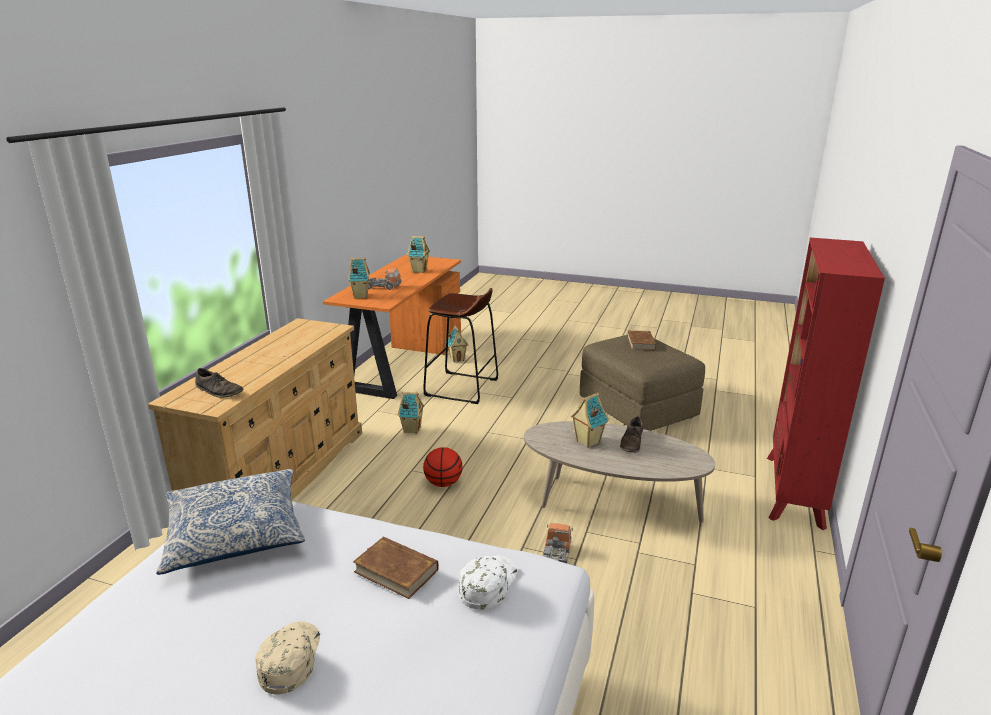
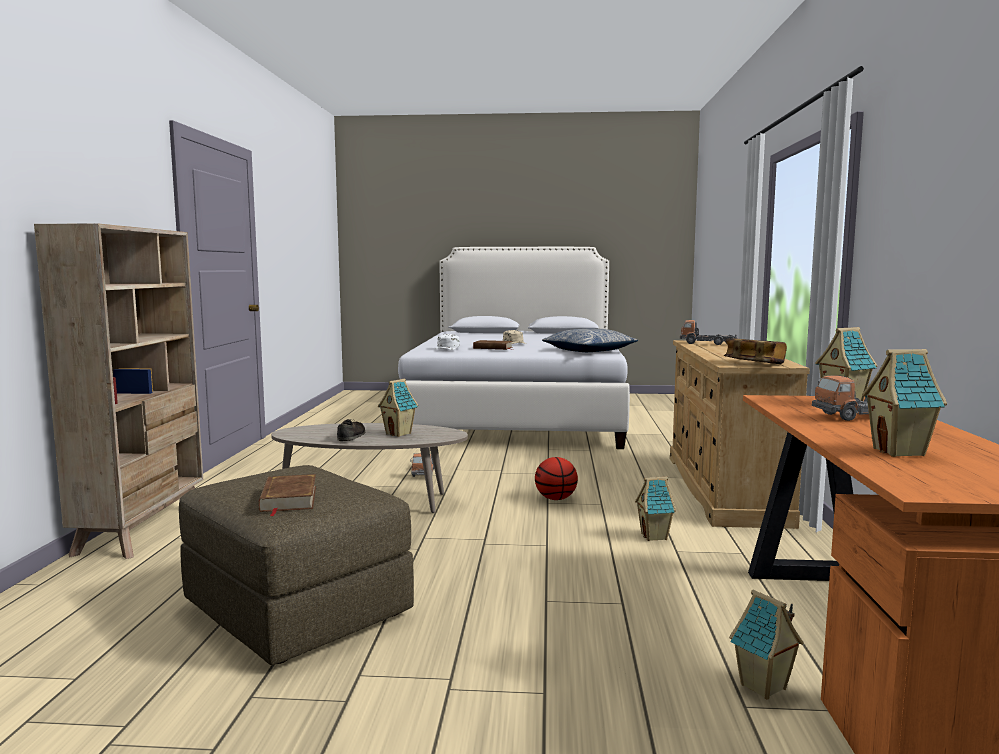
camera: 165 degrees right, 15 degrees down
brown shoe [195,368,244,398] -> toy truck [680,320,738,345]
brown stool [423,288,498,404] -> none
red bookcase [767,238,885,530] -> beige bookcase [34,223,203,559]
none -> book [724,339,787,364]

